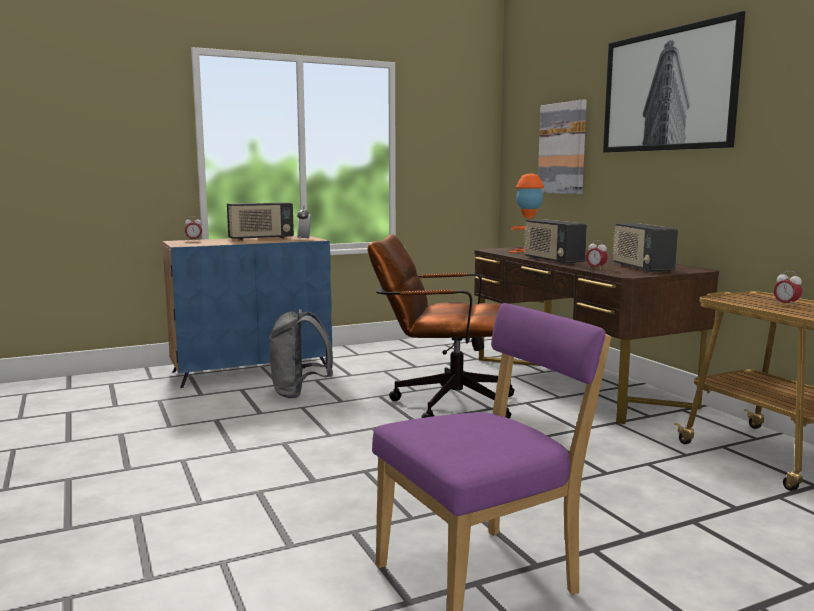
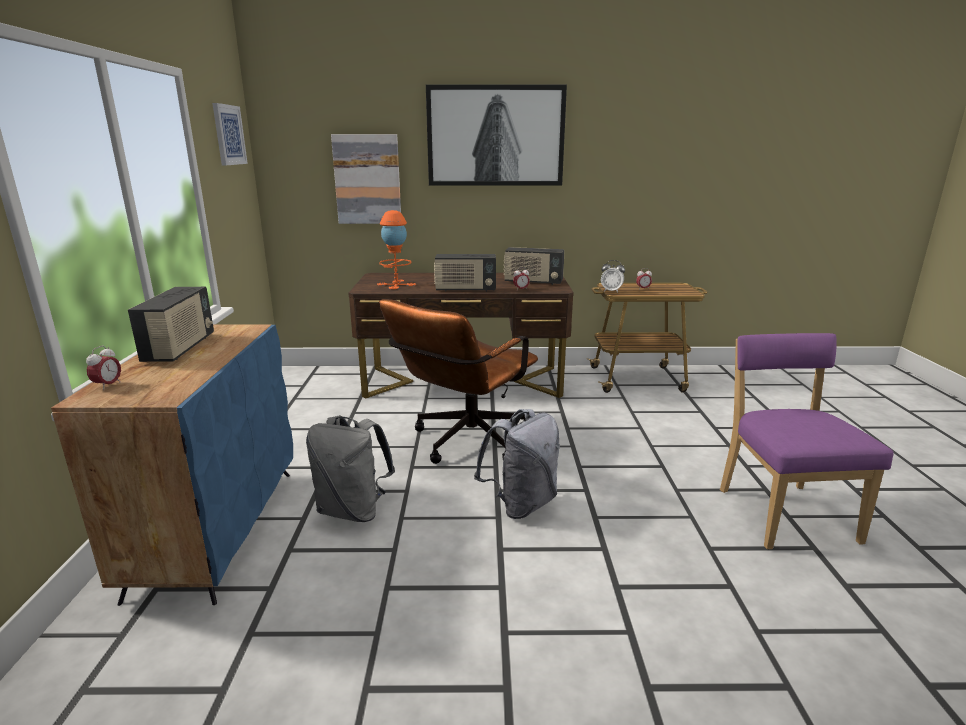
camera: 65 degrees left, 10 degrees up
alarm clock [297,205,311,239] -> alarm clock moved to [601,260,625,293]
none -> picture [212,103,248,165]
none -> grey backpack [474,409,560,519]

